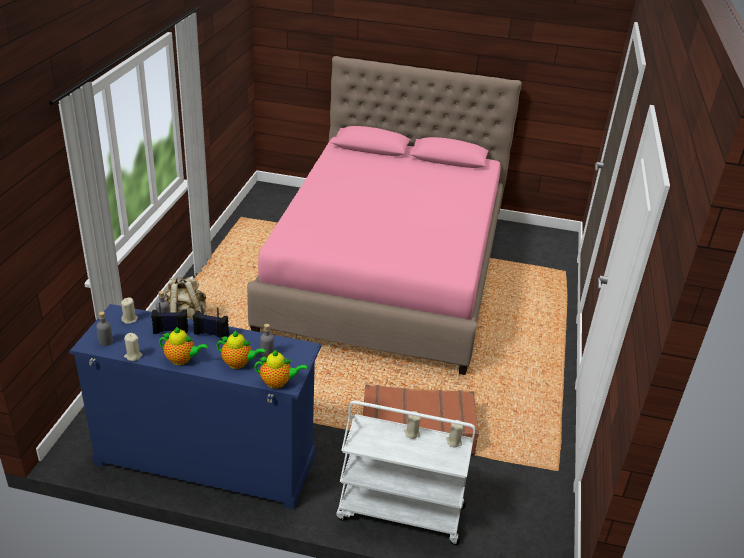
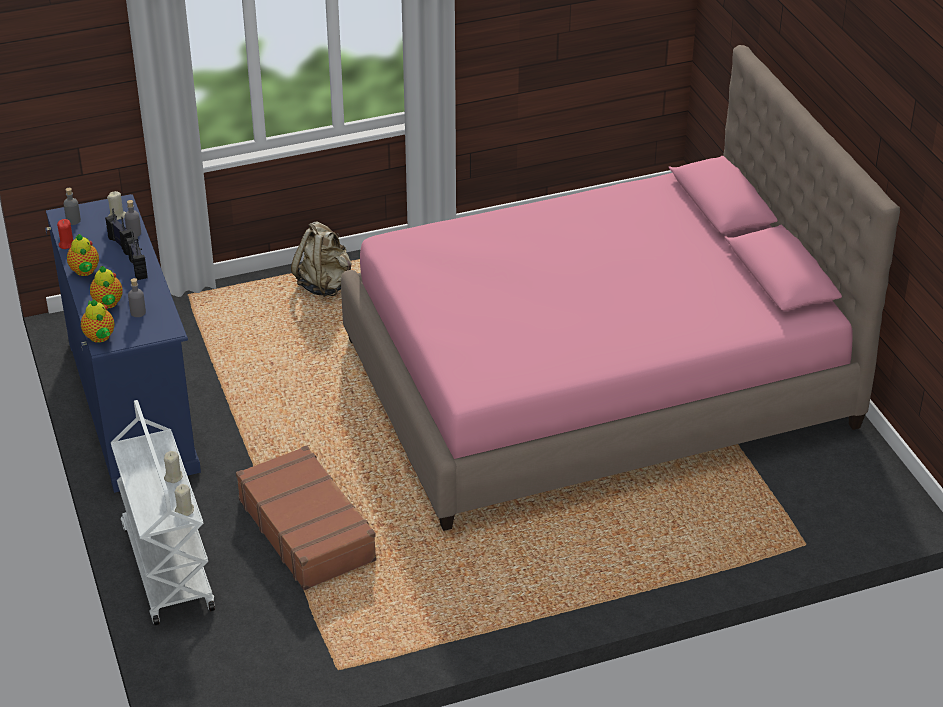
camera: 60 degrees right, 5 degrees up
beige candle [124,333,142,361] -> red candle [57,219,73,249]

